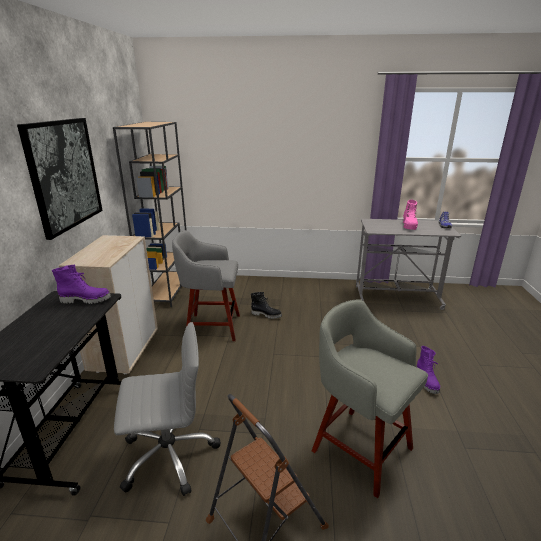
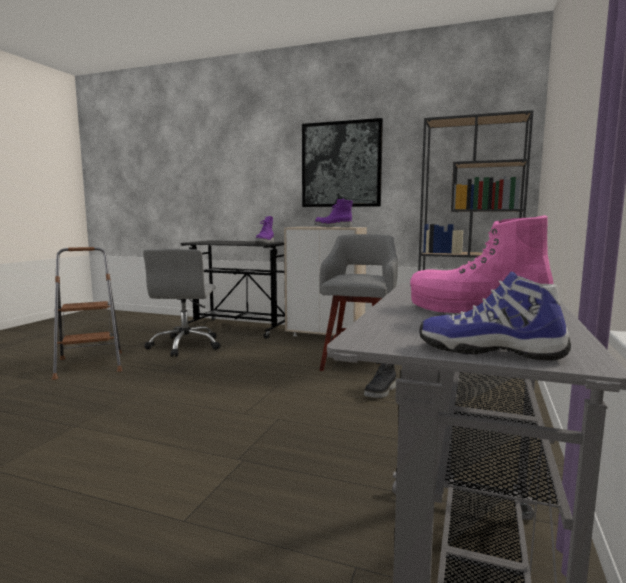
camera: 105 degrees right, 15 degrees down
grey stool [312,299,428,498] -> none
purple boot [416,346,440,394] -> purple boot moved to [314,199,353,228]

